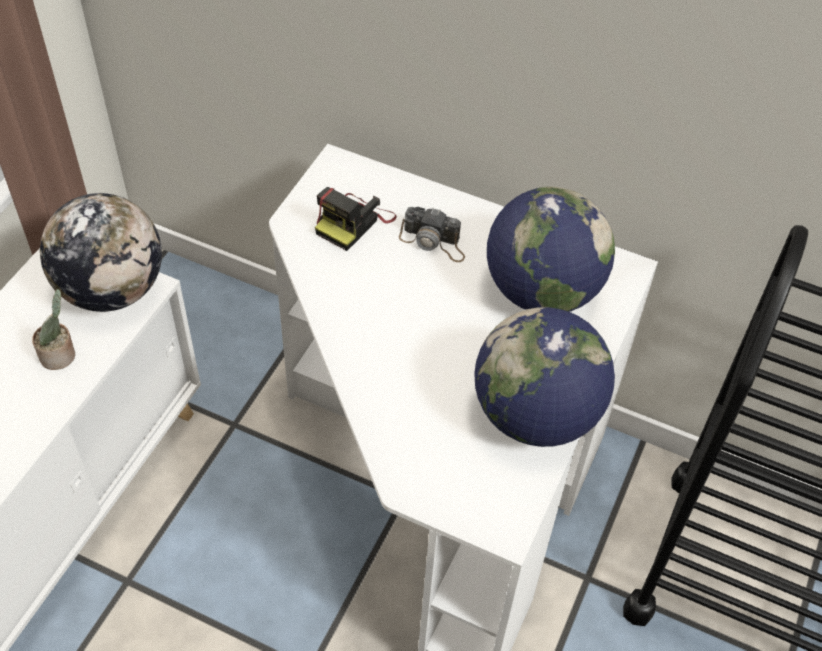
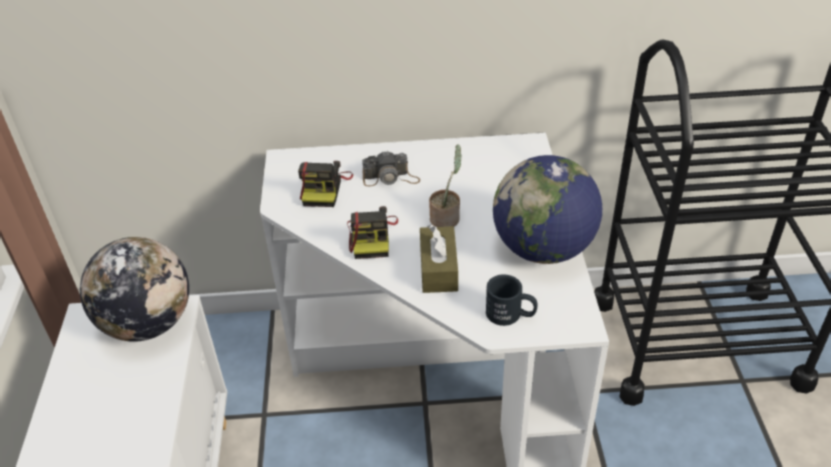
camera: 25 degrees left, 10 degrees down
potted plant [32,289,75,370] -> potted plant moved to [429,144,462,227]
globe [487,187,615,312] -> none
none -> camera [347,206,398,259]
none -> brown tissue box [420,225,458,293]
none -> black mug [486,274,537,326]

